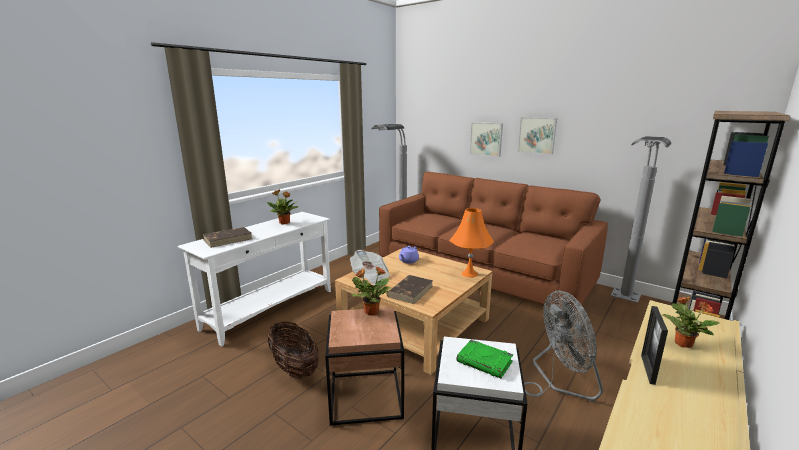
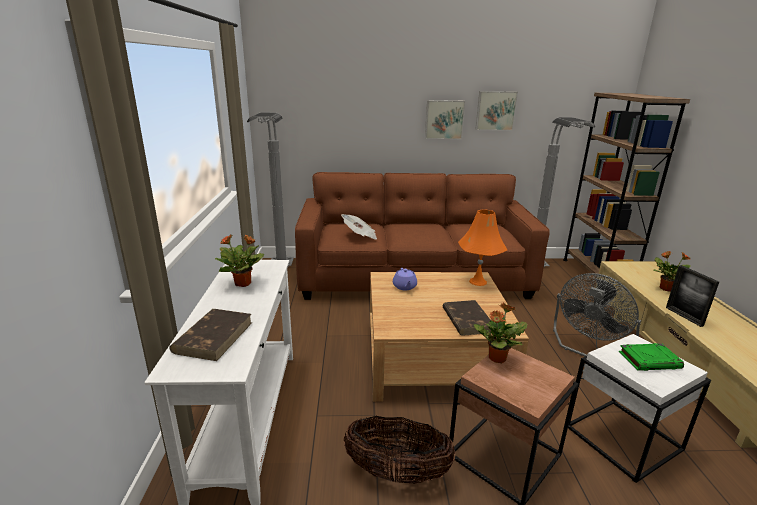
camera: 40 degrees left, 5 degrees up
newspaper [350,250,390,285] -> newspaper moved to [341,214,377,240]
picture [470,122,503,157] -> picture moved to [475,91,518,131]

